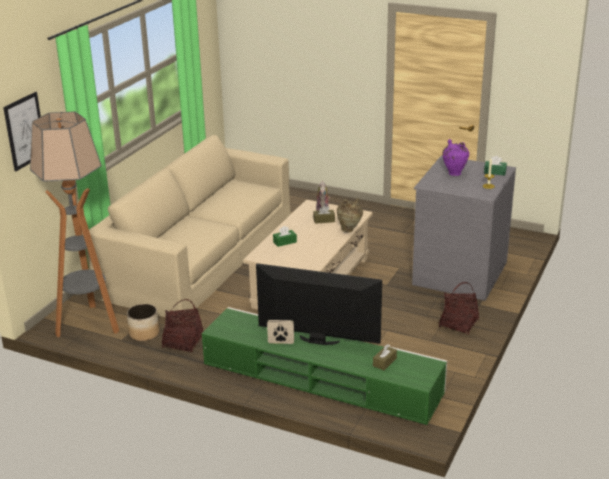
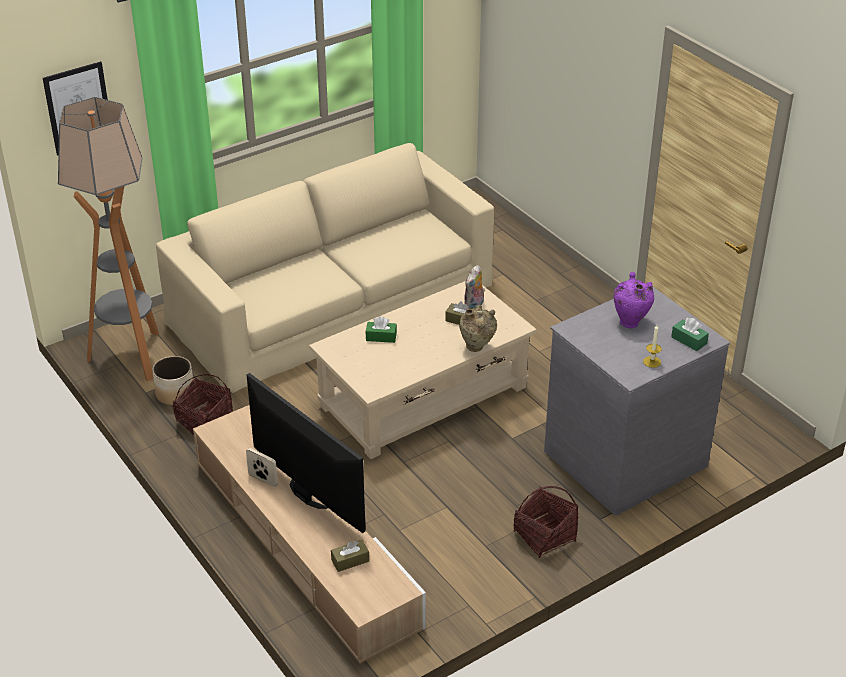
camera: 30 degrees right, 10 degrees up
green tv stand [202,307,447,425] -> beige tv stand [193,405,426,664]

